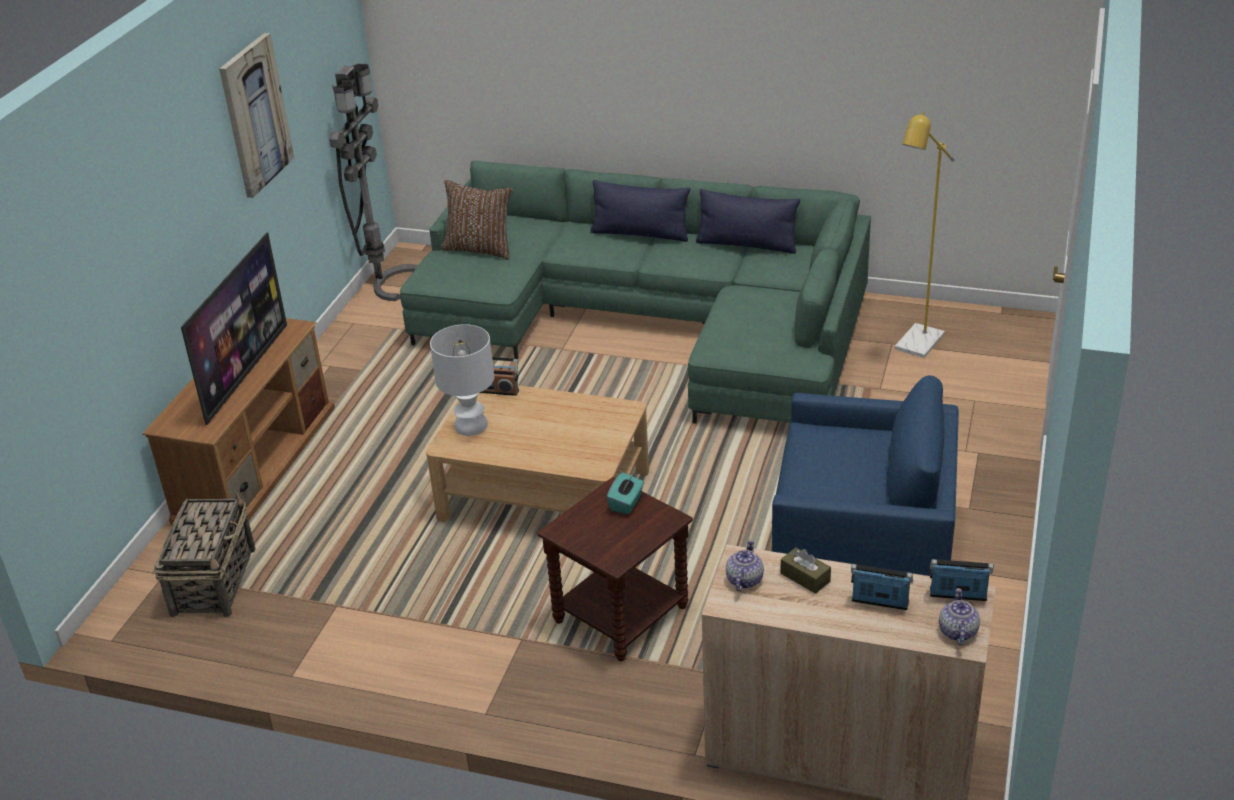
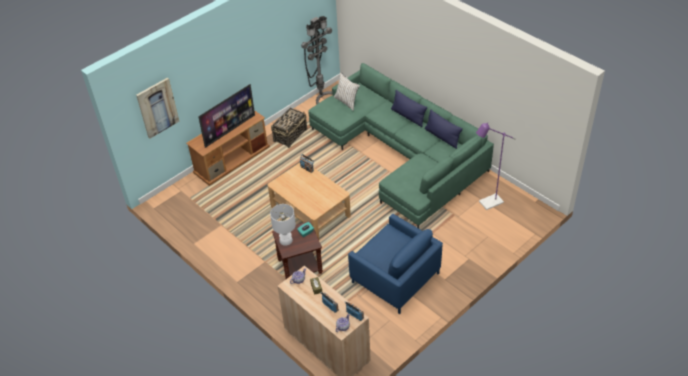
camera: 30 degrees right, 10 degrees up
basket [154,493,256,617] -> basket moved to [271,108,307,148]
picture [219,33,294,198] -> picture moved to [136,78,179,139]
white table lamp [430,324,494,436] -> white table lamp moved to [270,204,296,246]
brown pillow [441,180,513,260] -> white pillow [334,72,360,111]
yellow floor lamp [895,111,955,358] -> purple floor lamp [476,123,516,210]

